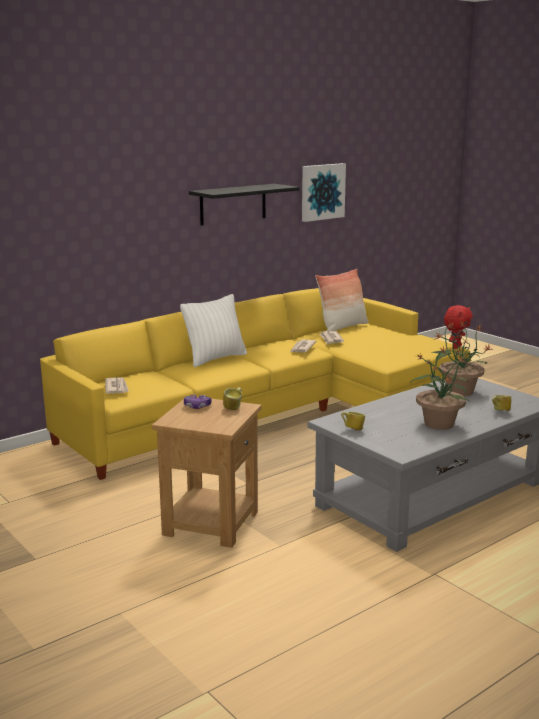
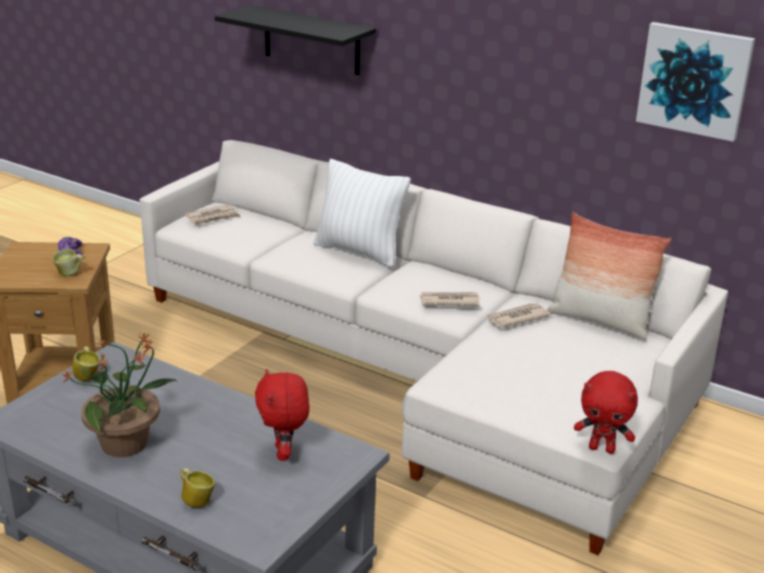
camera: 70 degrees right, 10 degrees up
yellow sofa [40,288,471,480] -> white sofa [139,140,728,555]
black shelf [189,184,300,226] -> black shelf moved to [215,5,376,75]
potted plant [432,321,492,396] -> red plush toy [255,369,309,461]

